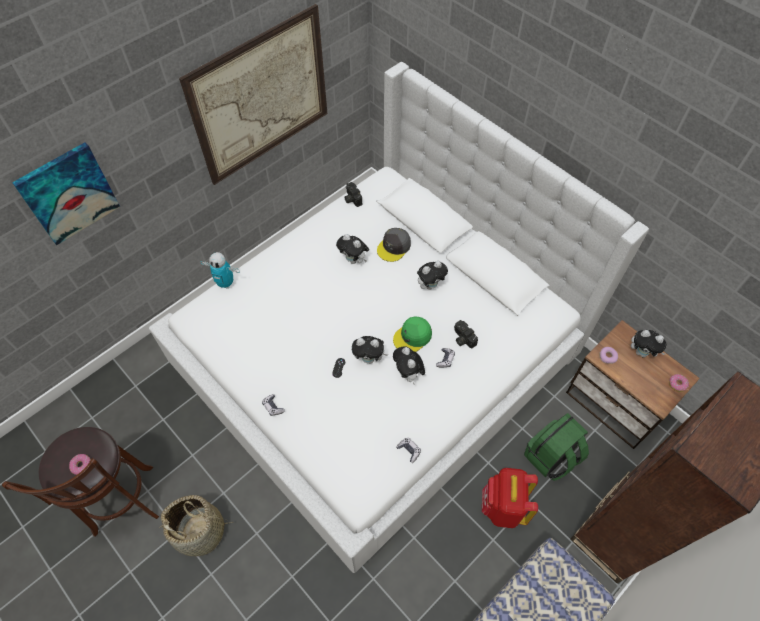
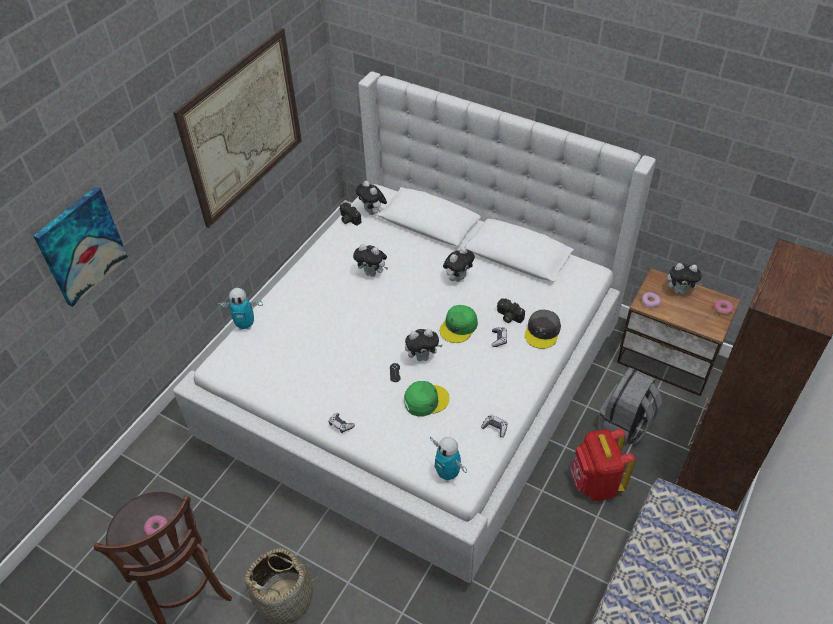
camera: 15 degrees left, 10 degrees down
grey cap [377,228,411,262] -> grey cap moved to [525,310,561,349]
plush toy [393,346,425,385] -> plush toy moved to [356,180,387,215]
green backpack [524,413,589,481] -> grey backpack [598,367,662,445]
none -> green cap [404,381,450,416]
none -> toy robot [430,437,467,482]

